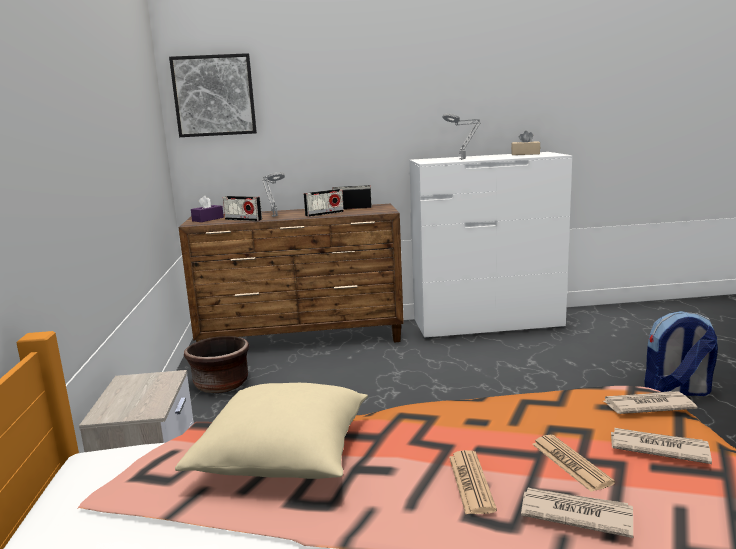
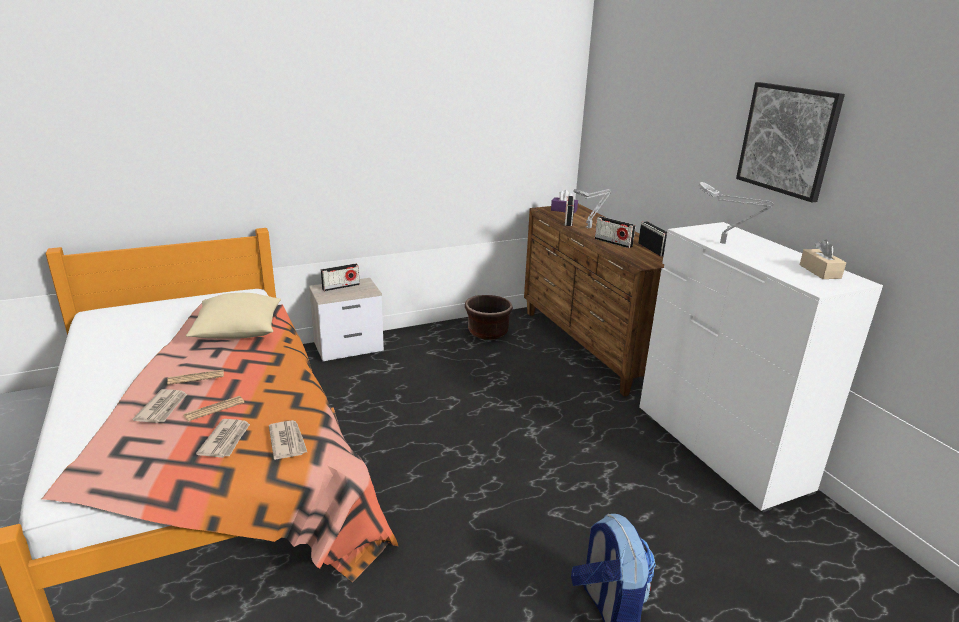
camera: 70 degrees right, 10 degrees up
picture [169,53,257,137] -> picture moved to [736,82,845,202]
none -> radio [321,263,360,291]

